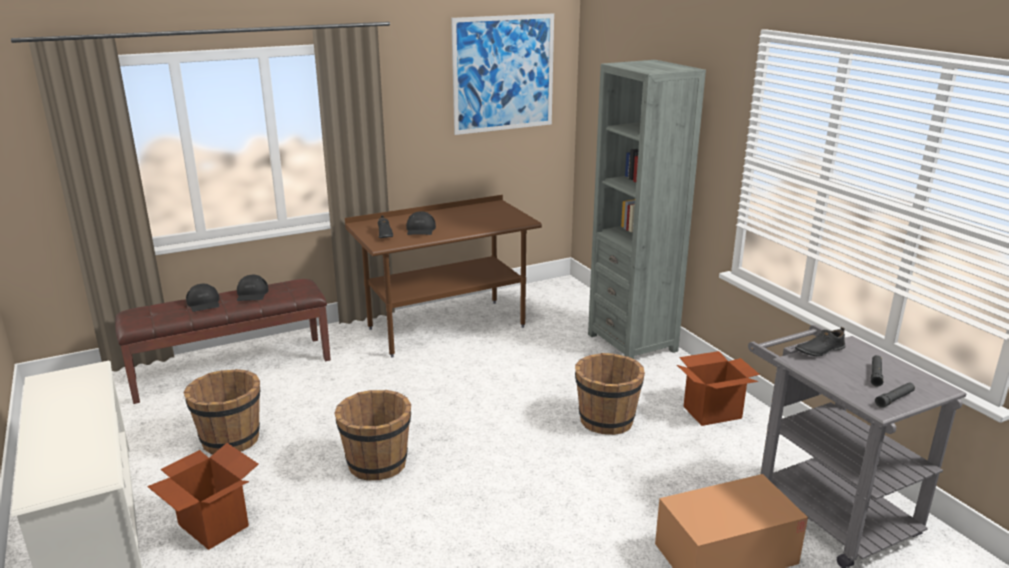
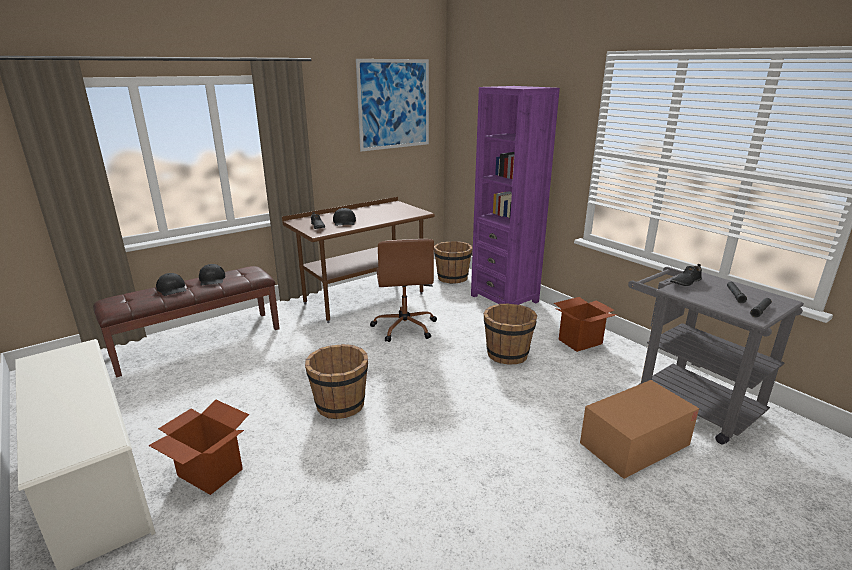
camera: 10 degrees left, 0 degrees up
brown bucket [184,369,261,454] -> brown bucket moved to [434,241,472,284]
grey bookcase [588,60,706,359] -> purple bookcase [471,86,560,305]
none -> brown office chair [370,239,437,342]

